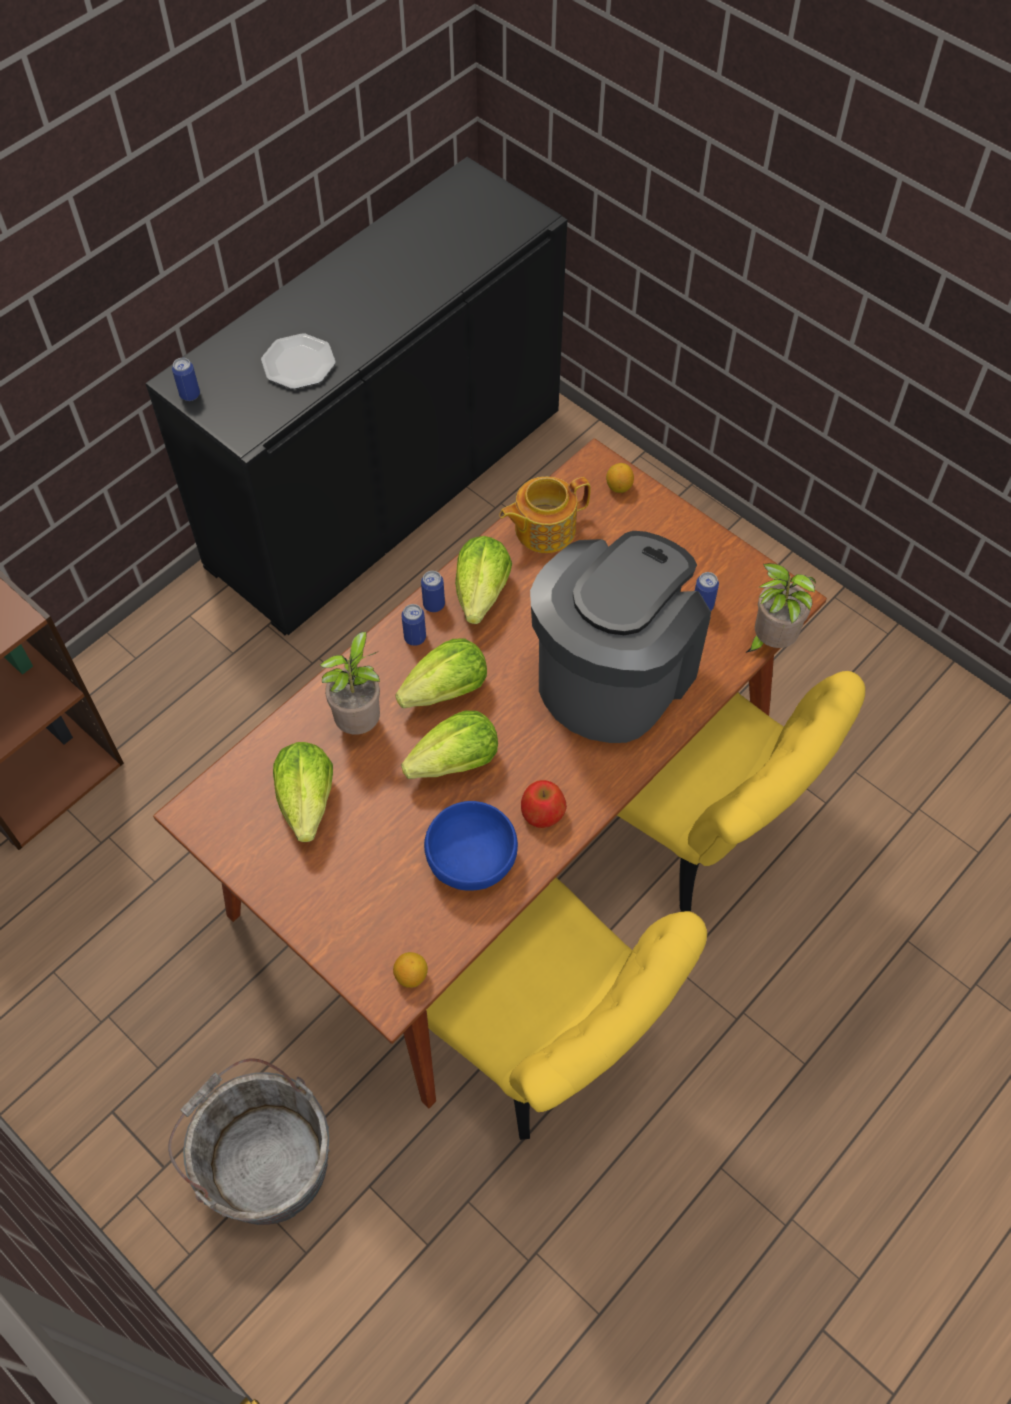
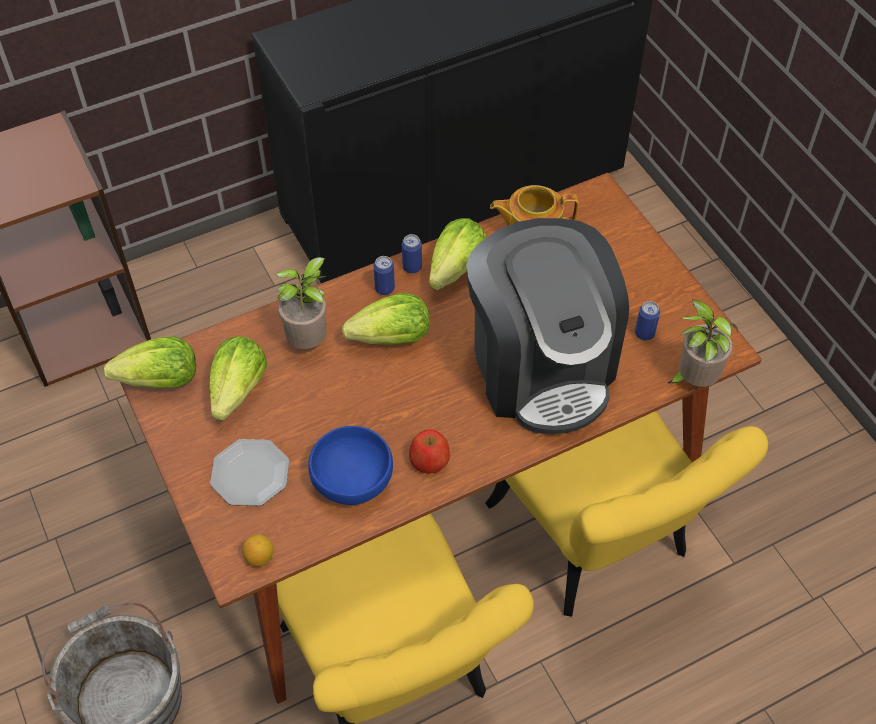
camera: 20 degrees right, 5 degrees down
can [172,358,200,401] -> none
plate [261,333,336,389] -> plate moved to [210,439,289,506]
lettuce [401,711,498,779] -> lettuce moved to [104,336,196,388]
coffee machine [530,531,711,743] -> coffee machine turned 105 degrees clockwise [466,218,629,434]
lemon [606,463,634,493] -> none

